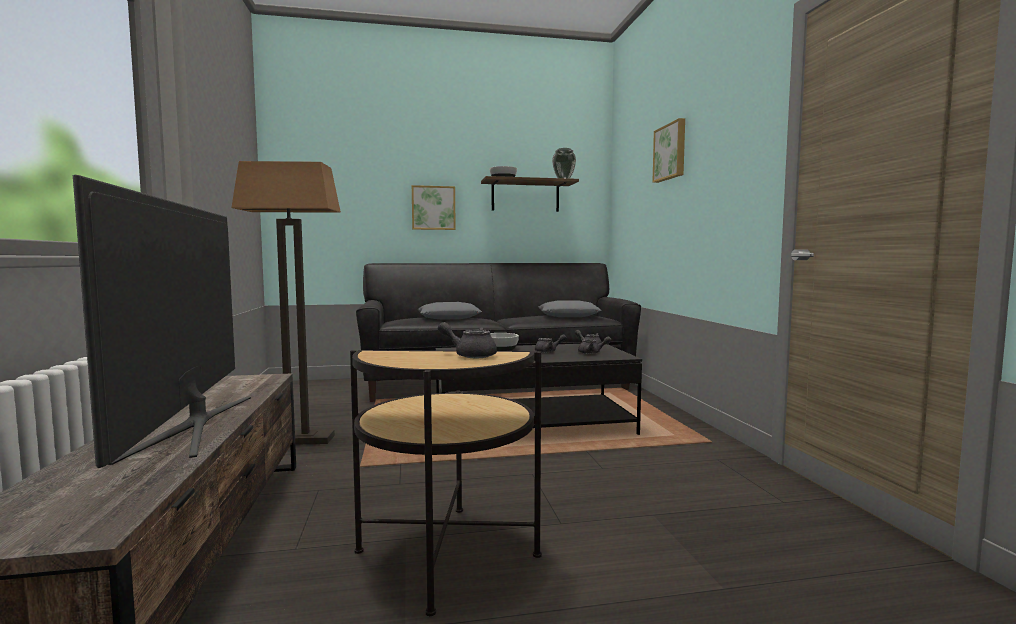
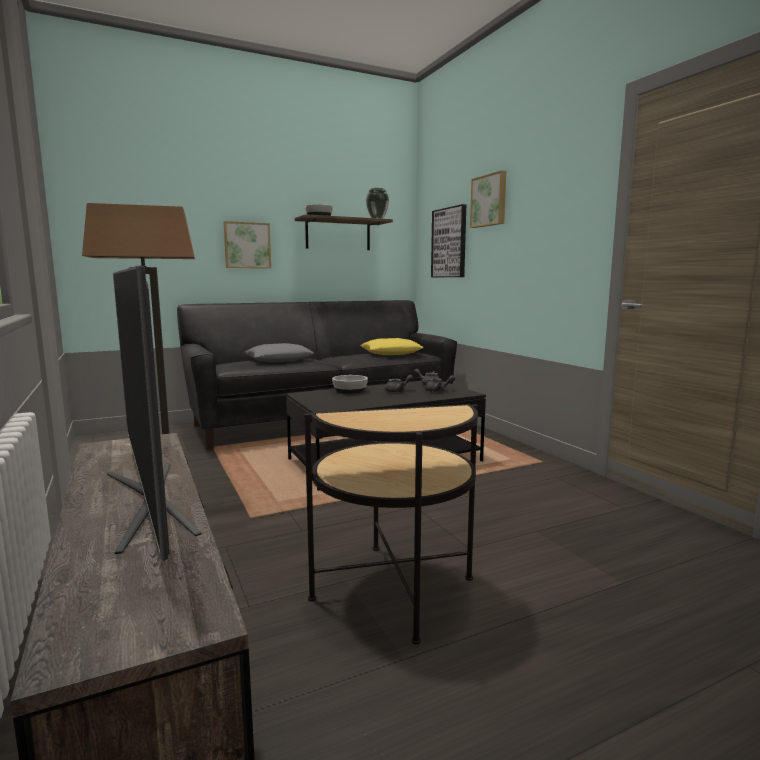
camera: 15 degrees left, 5 degrees up
grey teapot [438,322,497,358] -> none
grey pillow [538,300,601,317] -> yellow pillow [360,338,424,355]
none -> picture [431,204,466,277]

